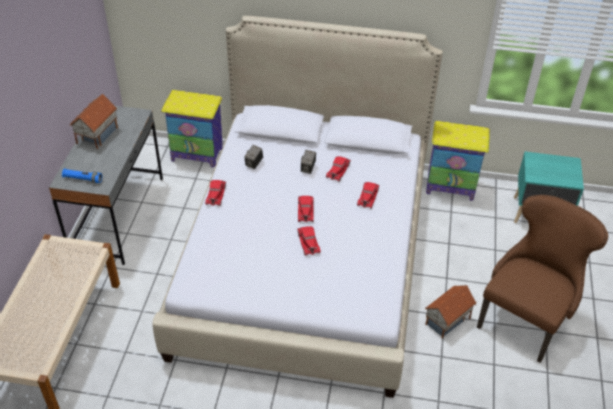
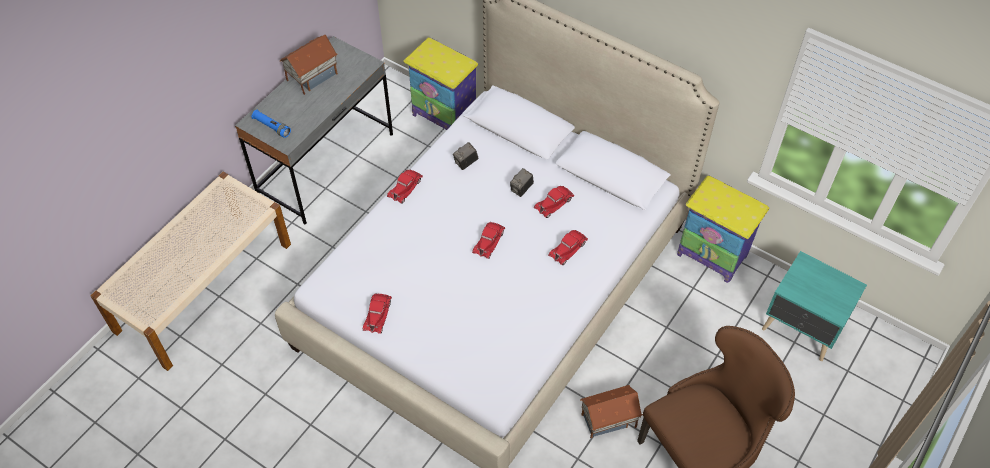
camera: 25 degrees right, 10 degrees up
red toy car [297,226,321,255] -> red toy car moved to [362,293,392,334]

